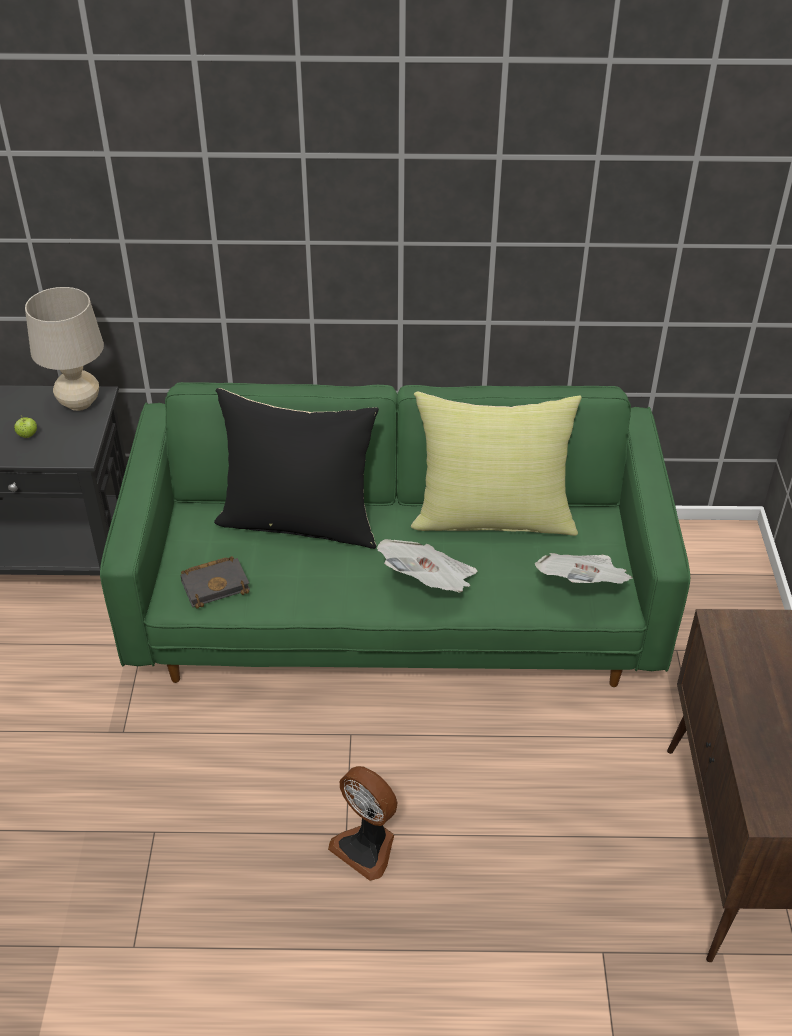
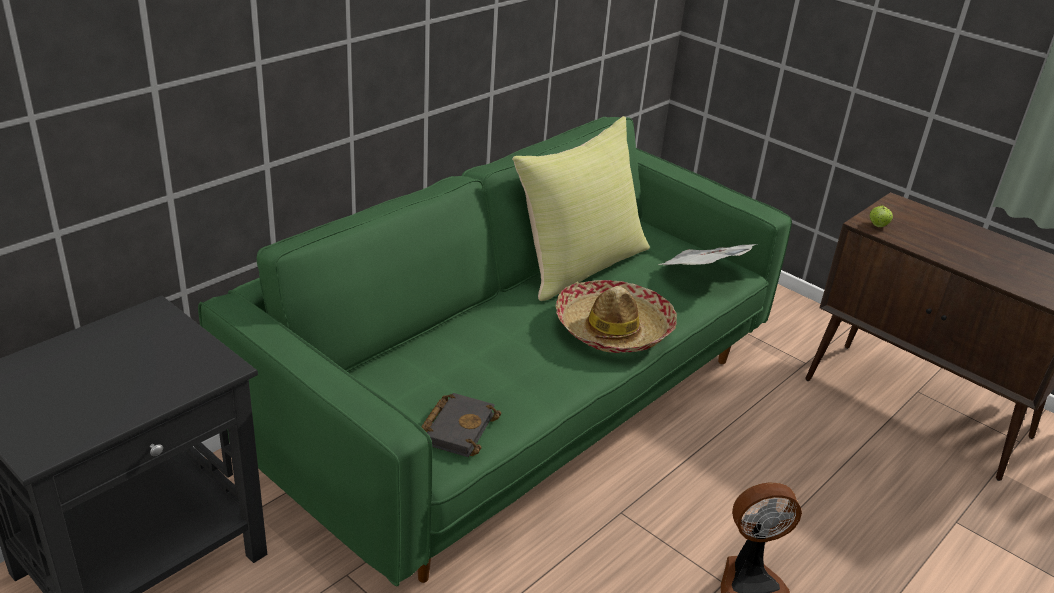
camera: 50 degrees left, 10 degrees down
apple [14,417,37,438] -> apple moved to [870,204,893,227]
beige table lamp [25,287,104,411] -> none
black pillow [214,388,379,549] -> none
newspaper [377,539,477,592] -> hat [555,280,677,353]

